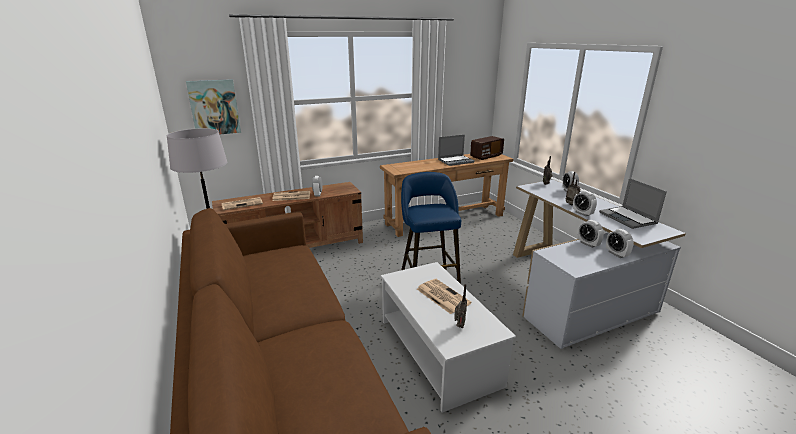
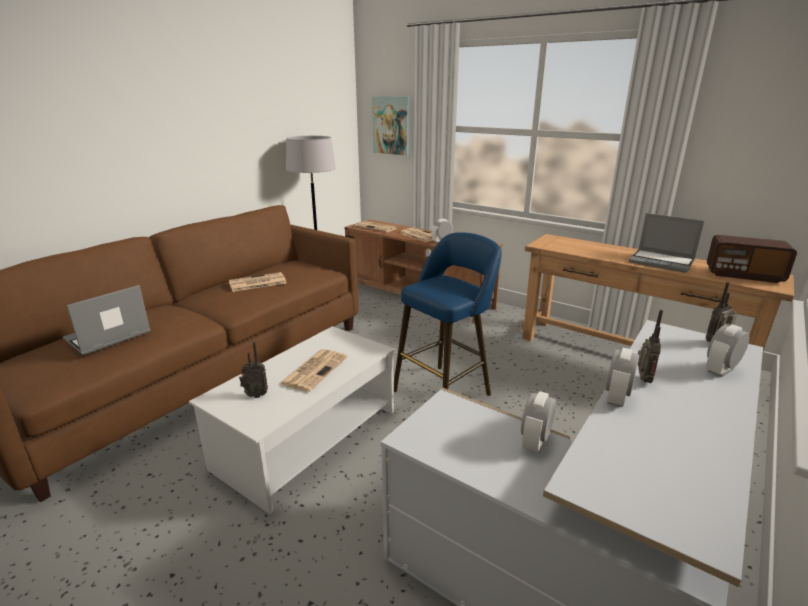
camera: 60 degrees right, 0 degrees up
laptop [599,178,667,229] -> laptop moved to [63,285,151,355]
alarm clock [606,229,634,258] -> none
none -> newspaper [229,272,287,292]

